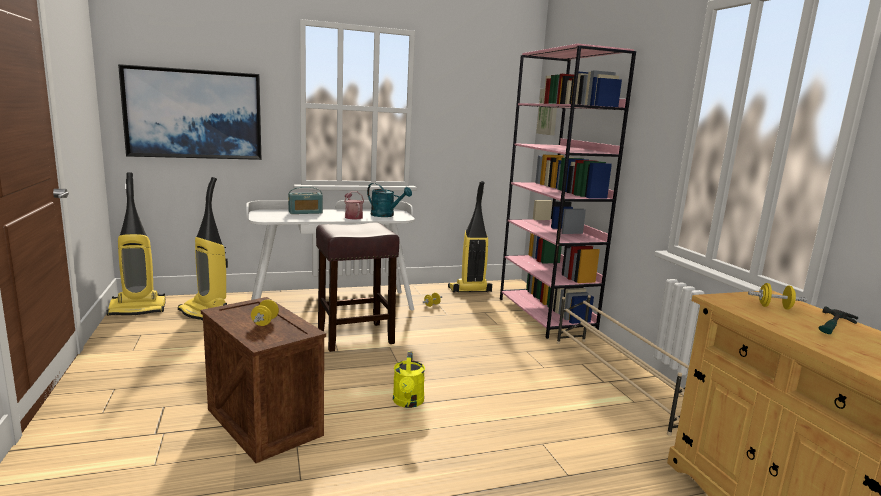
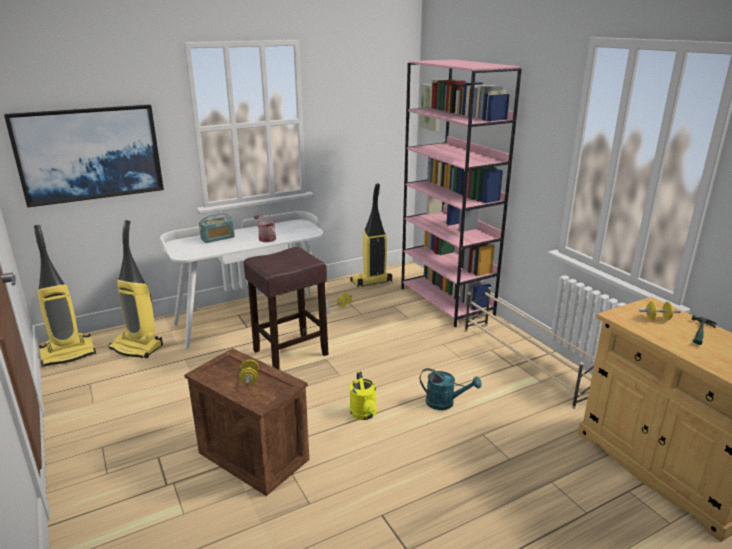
camera: 10 degrees left, 10 degrees up
turquoise watering can [367,183,412,217] -> turquoise watering can moved to [420,368,481,410]

